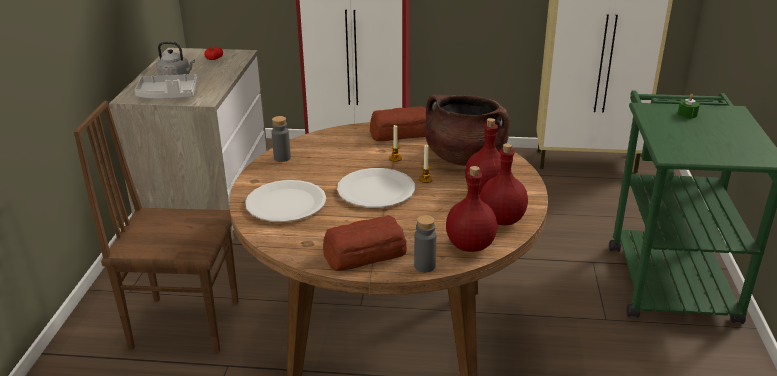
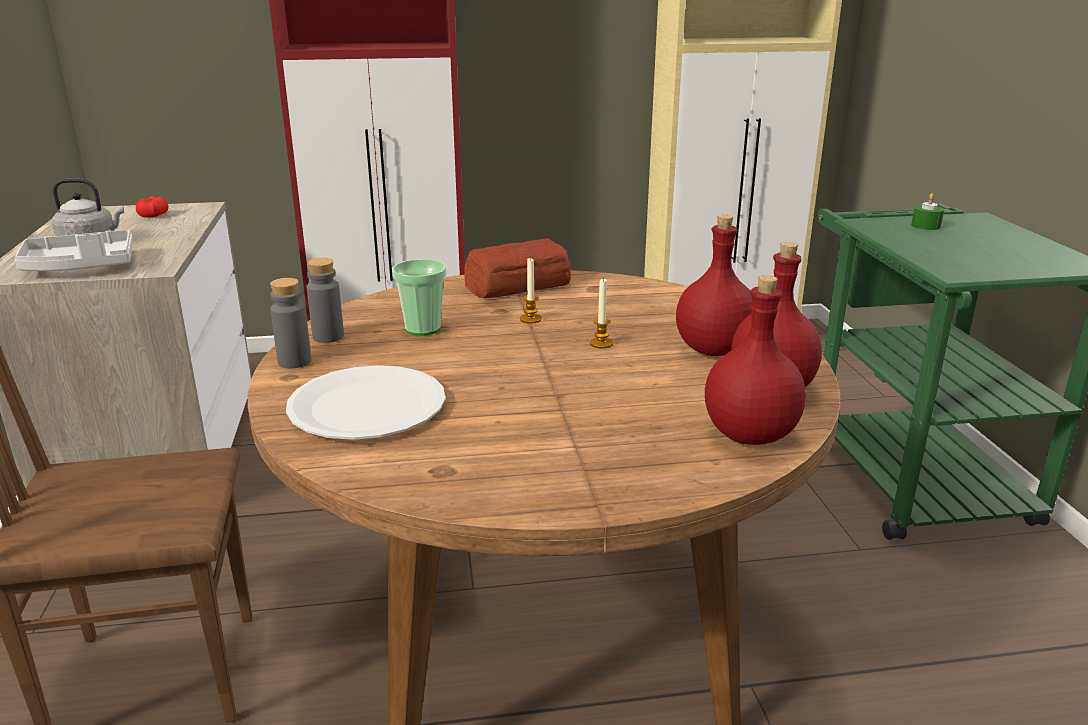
camera: 15 degrees left, 5 degrees down
bread [323,215,407,271] -> none
white plate [337,168,415,208] -> none
grey bottle [414,215,436,272] -> grey bottle moved to [270,278,311,368]
brown cooking pot [425,94,509,166] -> none
none -> cup [392,259,446,336]

